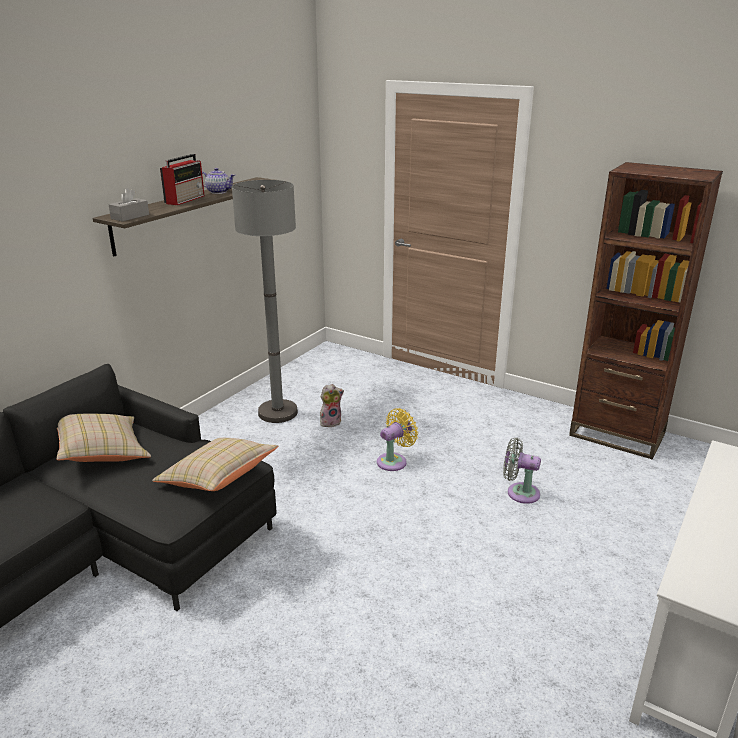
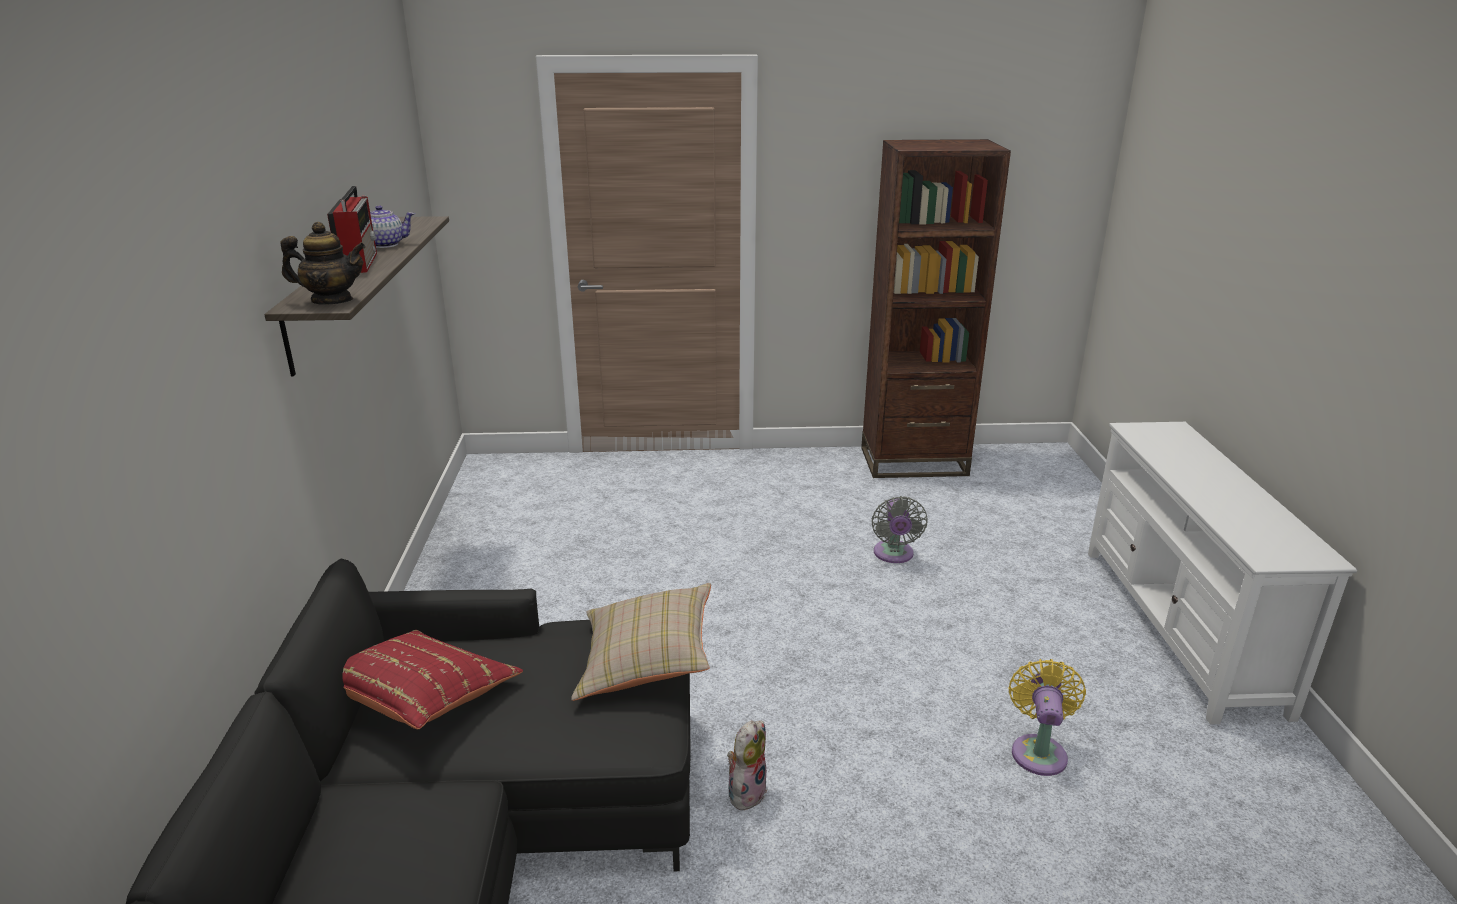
camera: 35 degrees left, 0 degrees up
beige pillow [57,414,151,462] -> red pillow [342,630,523,729]
grey tissue box [109,188,149,222] -> teapot [281,222,366,305]
grey floor lamp [232,180,298,423] -> none
plush toy [320,384,344,427] -> plush toy moved to [727,720,767,810]
yellow fan [377,408,418,471] -> yellow fan moved to [1009,659,1086,776]
grey fan [503,438,541,504] -> grey fan turned 75 degrees counterclockwise [872,496,927,563]

